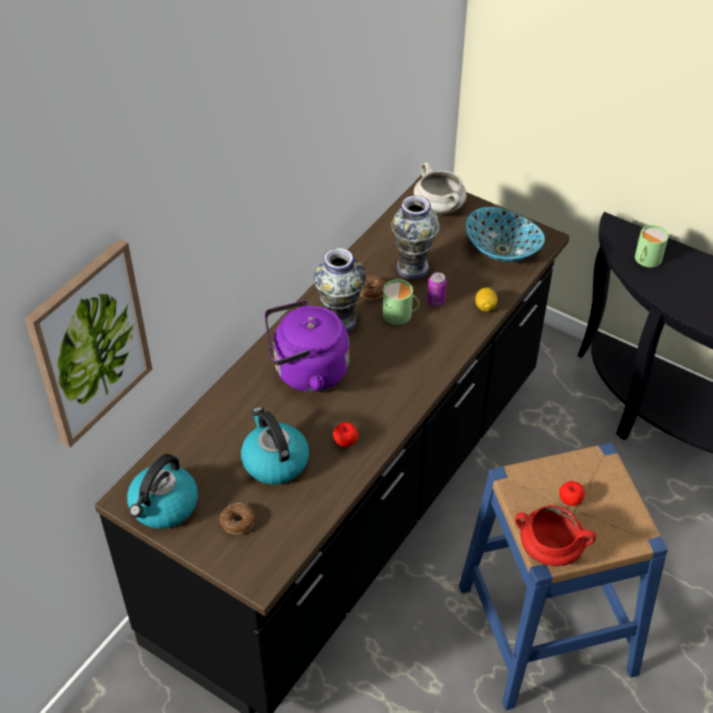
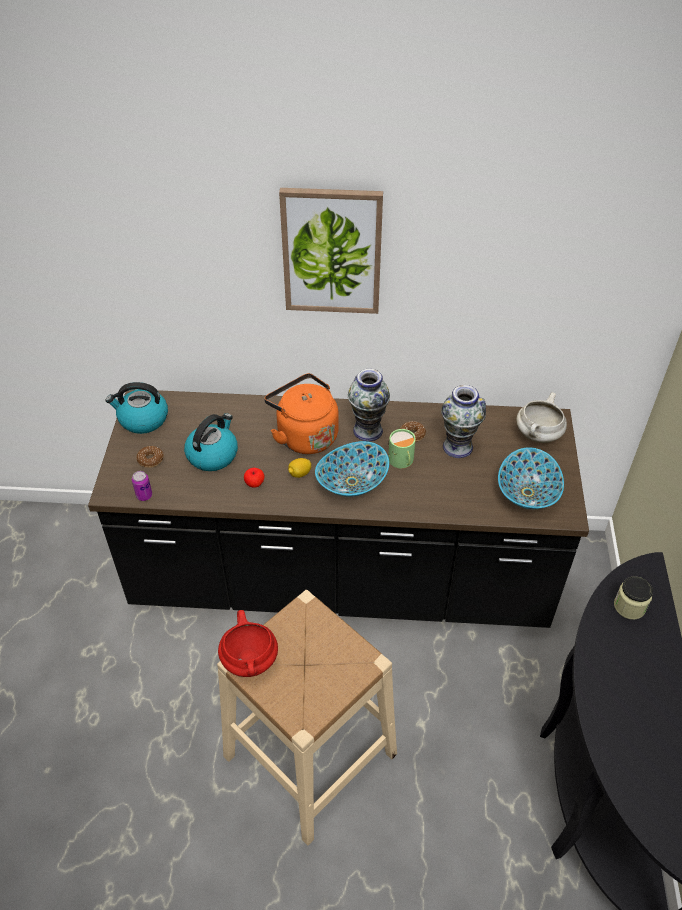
camera: 60 degrees right, 0 degrees up
picture [24,238,152,448] -> picture moved to [279,188,383,314]
purple kettle [265,300,349,392] -> orange kettle [264,373,339,454]
can [427,272,447,306] -> can moved to [132,471,152,501]
blue stool [459,443,668,710] -> beige stool [217,590,397,846]
lemon [475,287,498,312] -> lemon moved to [288,458,311,478]
apple [559,481,585,506] -> none
green mug [635,225,669,268] -> jar [614,576,653,619]
none -> bowl [315,441,389,497]

